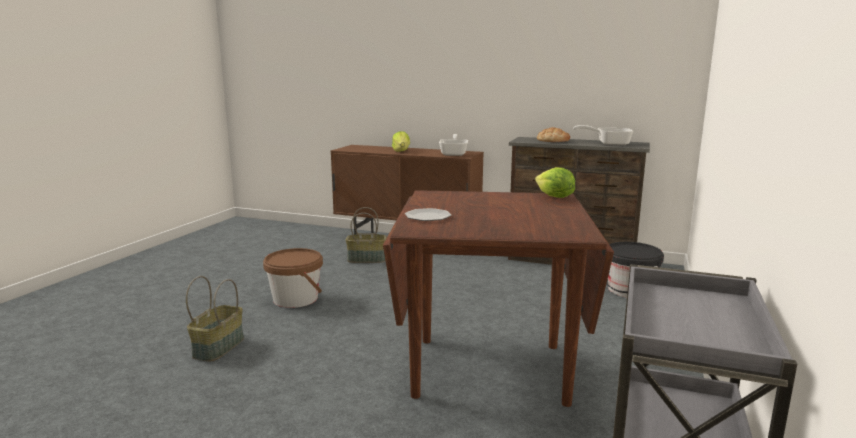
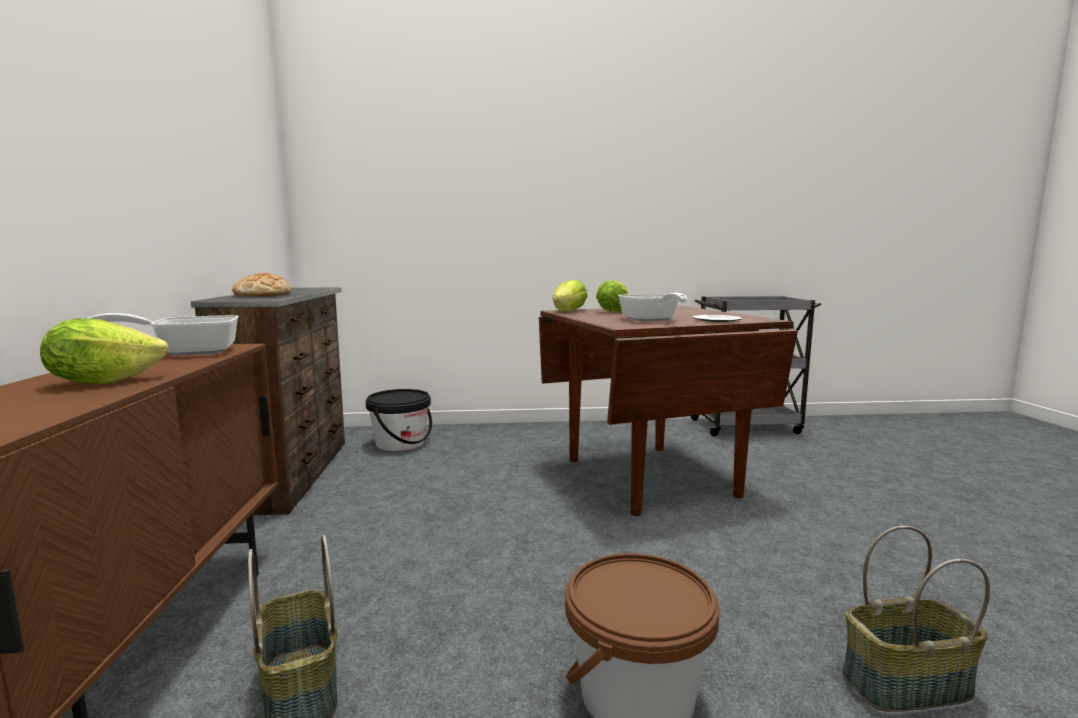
camera: 115 degrees left, 5 degrees down
frying pan [573,125,633,146] -> frying pan moved to [618,293,687,321]
none -> lettuce [596,280,628,312]

